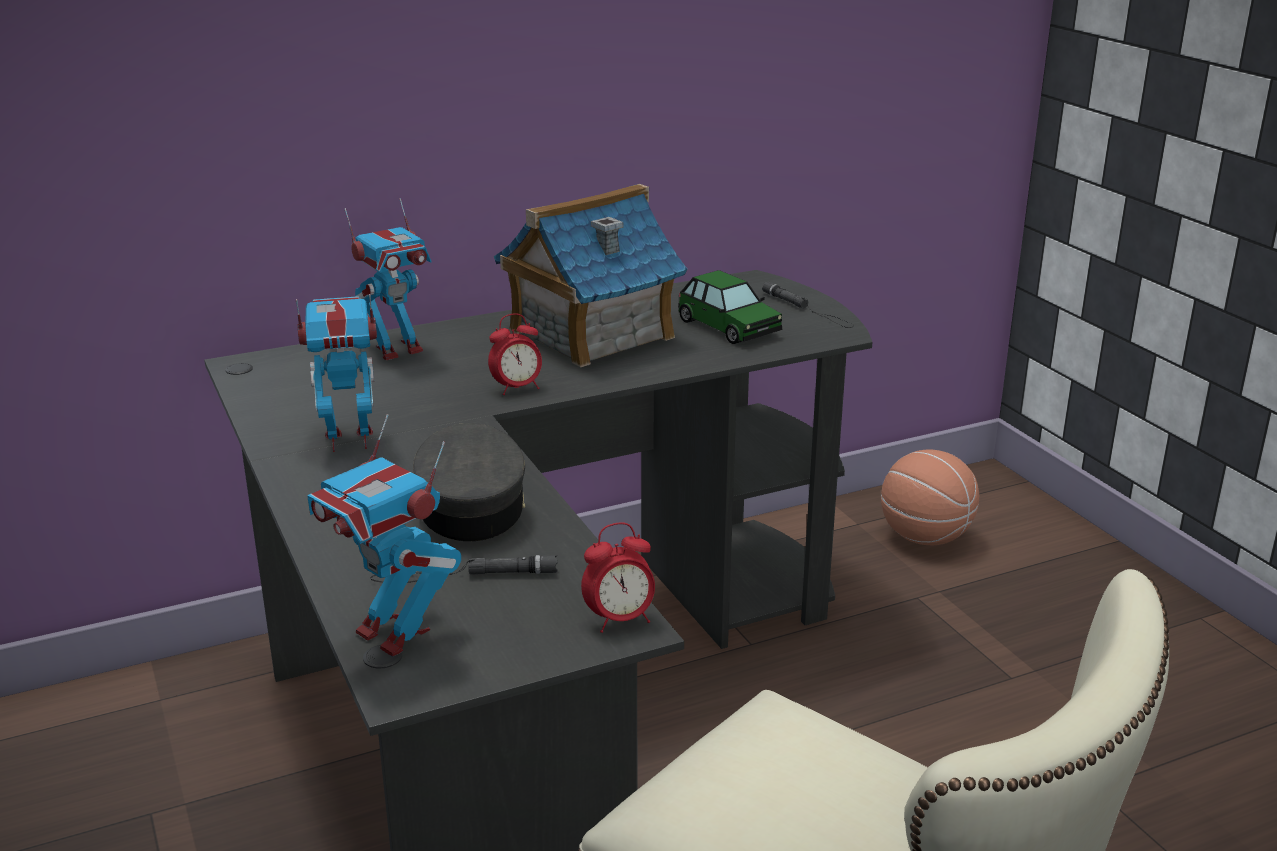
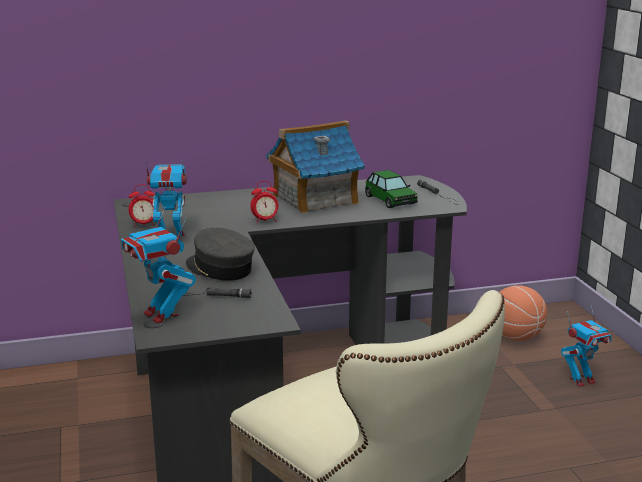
camera: 10 degrees right, 5 degrees down
toy robot [345,198,431,360] -> toy robot moved to [561,305,611,387]
grey cap [413,423,525,541] -> grey cap turned 45 degrees counterclockwise [186,227,255,281]
alarm clock [581,522,655,633] -> alarm clock moved to [128,184,155,227]

